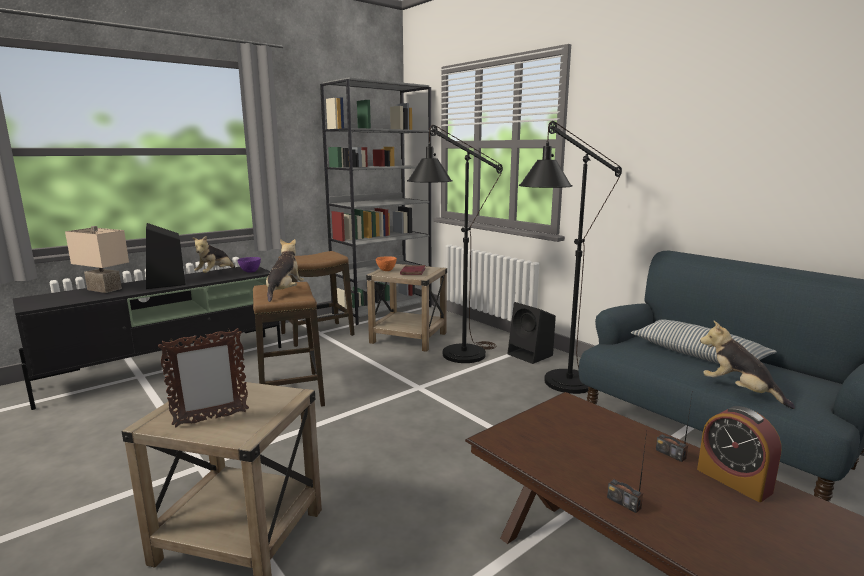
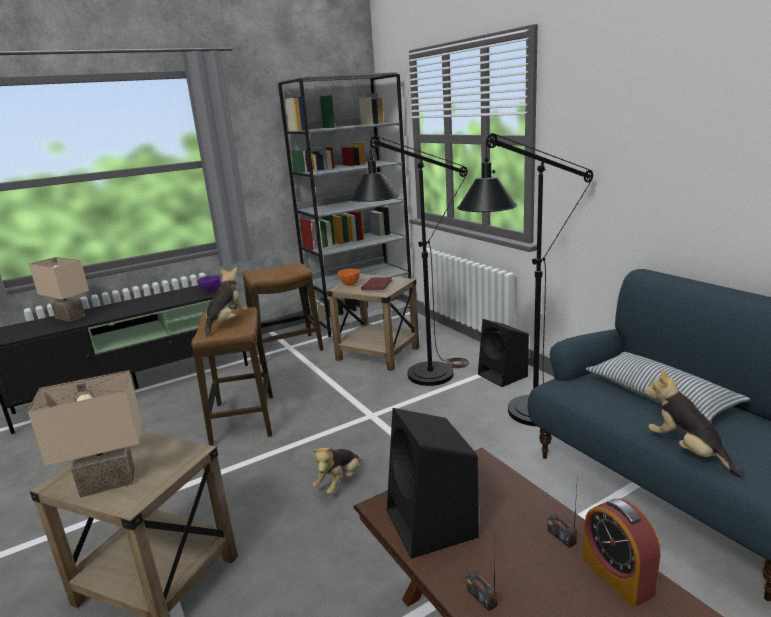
camera: 10 degrees right, 5 degrees up
black speaker [146,223,186,289] -> black speaker moved to [387,408,479,559]
picture frame [158,328,249,427] -> beige table lamp [28,370,142,498]
plush toy [192,236,235,273] -> plush toy moved to [312,446,361,494]

